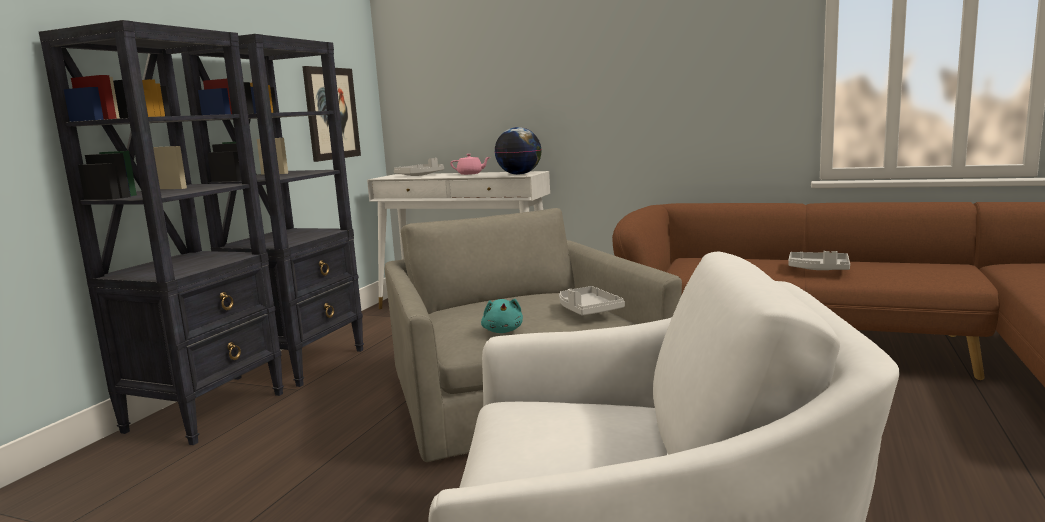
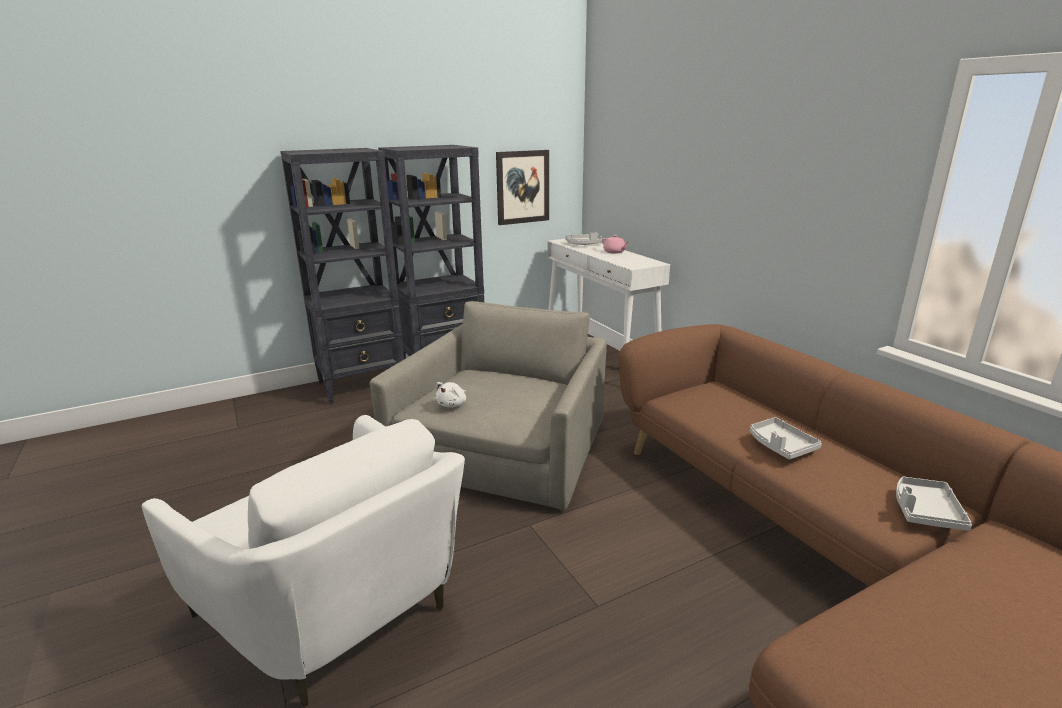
camera: 40 degrees right, 10 degrees up
turquoise plush toy [481,299,523,333] -> white plush toy [435,382,466,407]
globe [494,127,542,175] -> none
grey tray [559,286,625,315] -> grey tray moved to [896,477,972,531]

